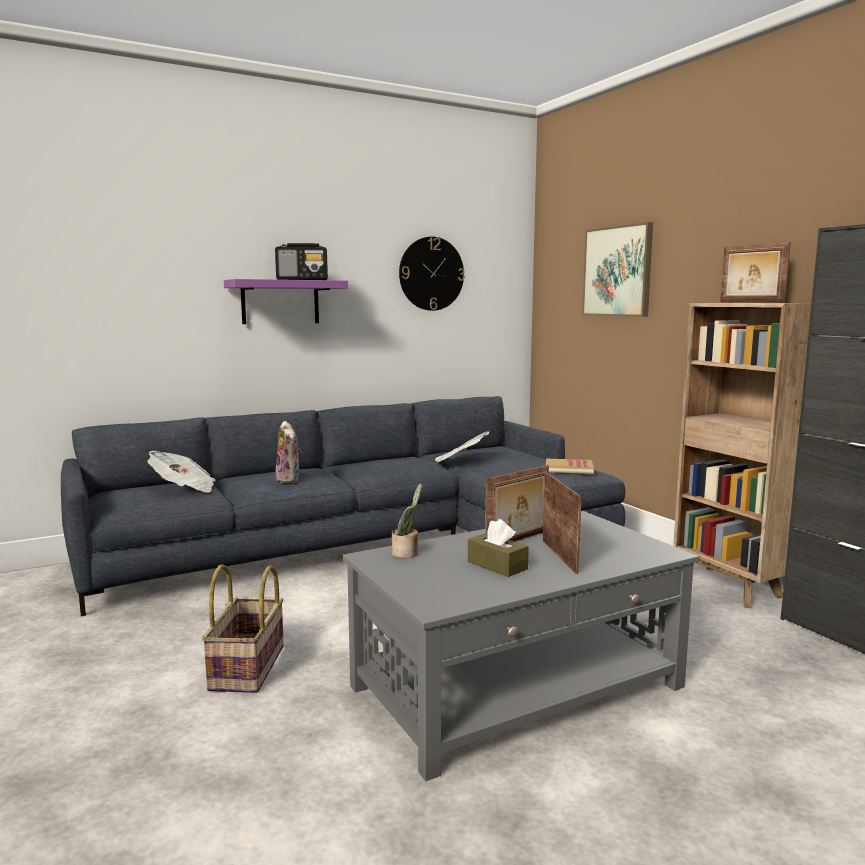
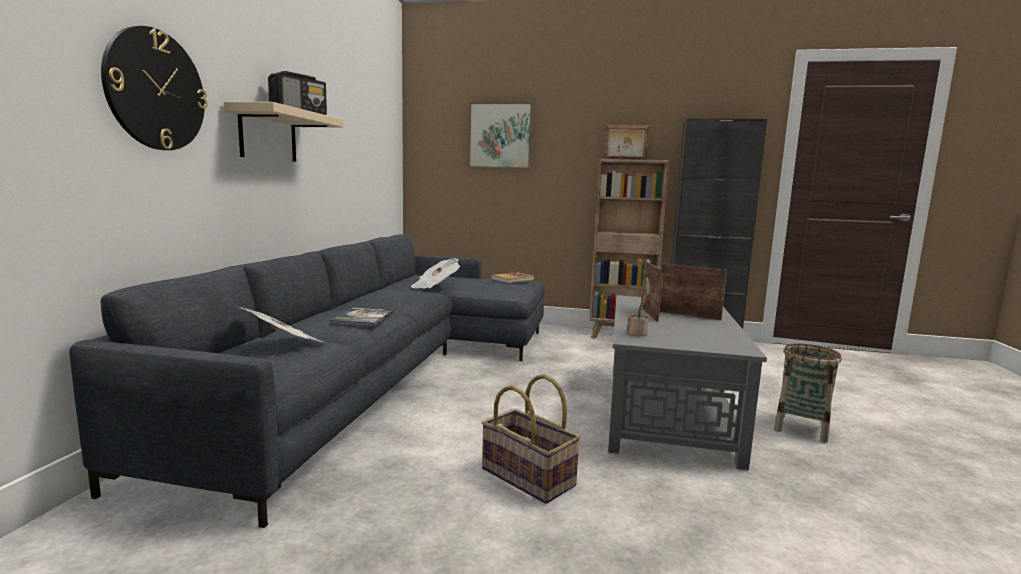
camera: 50 degrees left, 0 degrees up
purple shelf [224,279,348,324] -> beige shelf [224,102,344,162]
plush toy [275,421,302,483] -> book [330,308,394,326]
wall clock [399,237,465,311] -> wall clock moved to [101,26,207,150]
brown tissue box [468,519,529,577] -> none
none -> basket [774,344,842,443]

